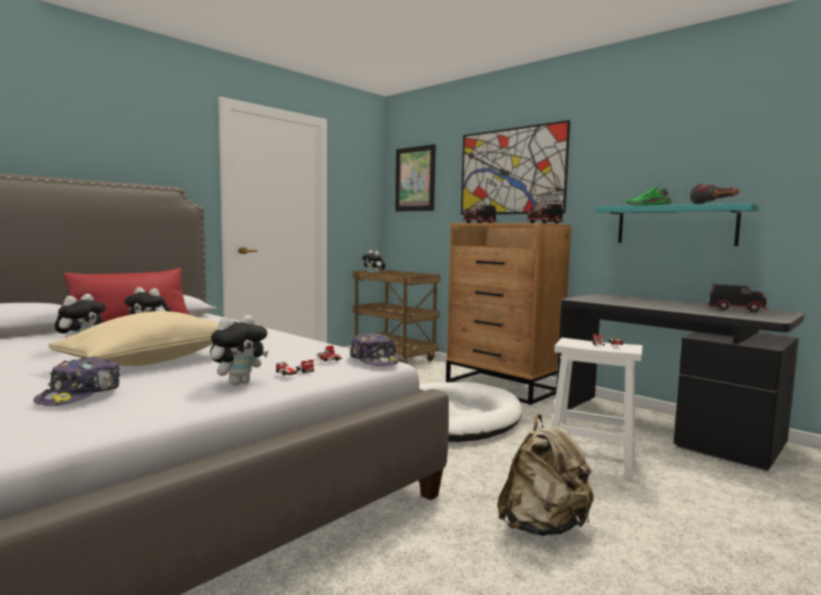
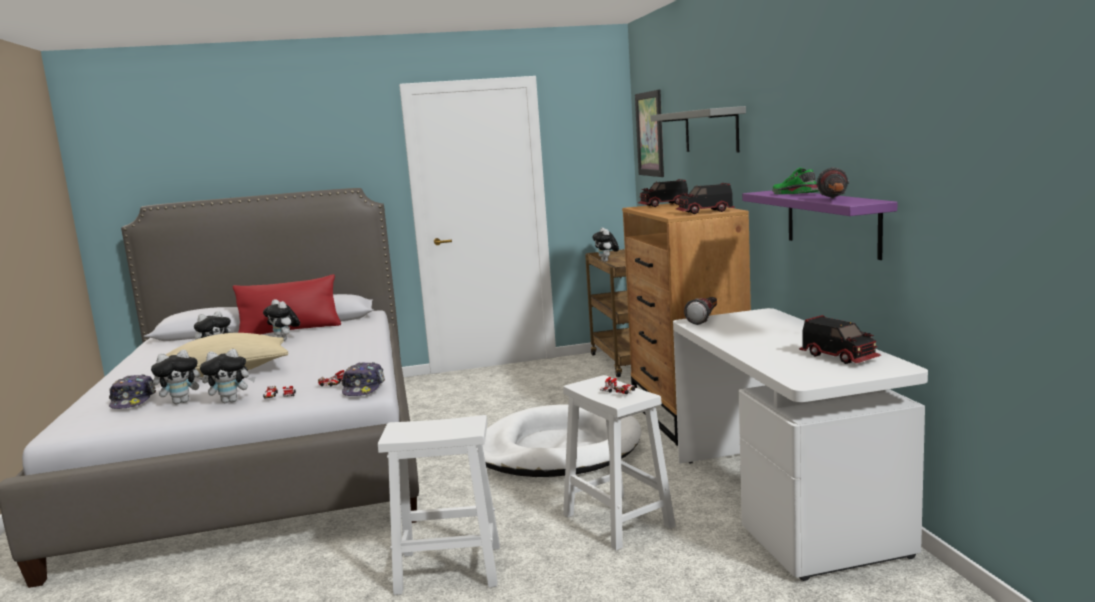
camera: 35 degrees right, 5 degrees up
cap [33,357,120,406] -> cap turned 60 degrees counterclockwise [109,374,156,409]
picture [461,120,570,215] -> grey shelf [650,106,746,152]
beige backpack [497,414,594,536] -> white stool [378,415,500,595]
black desk [556,294,805,471] -> white desk [673,308,928,581]
turquoise shelf [595,203,760,246] -> purple shelf [742,190,897,260]
none -> plush toy [151,350,203,404]
none -> flashlight [684,297,717,325]

